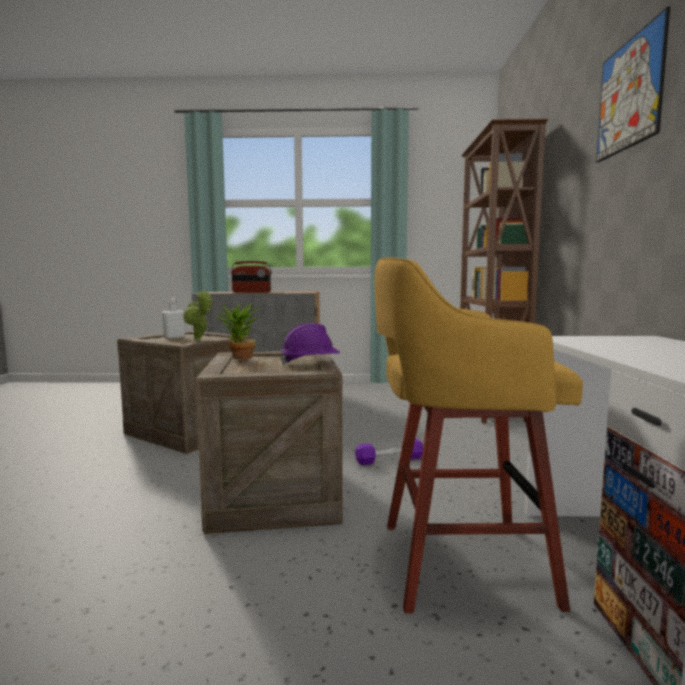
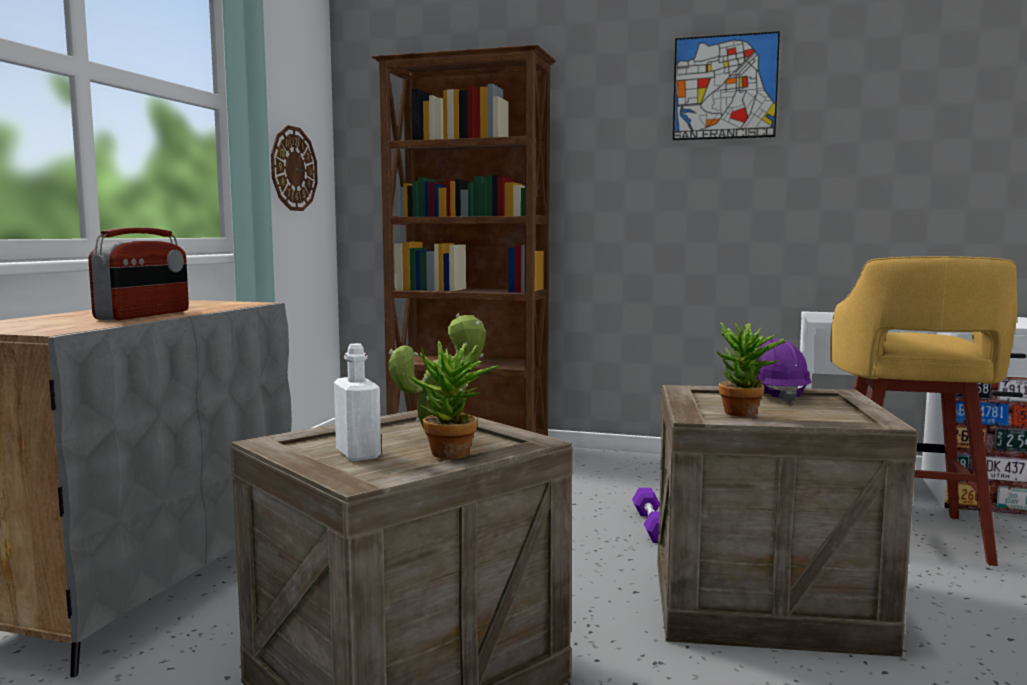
camera: 75 degrees left, 0 degrees up
none -> wall clock [271,125,318,211]
none -> potted plant [409,341,499,459]

